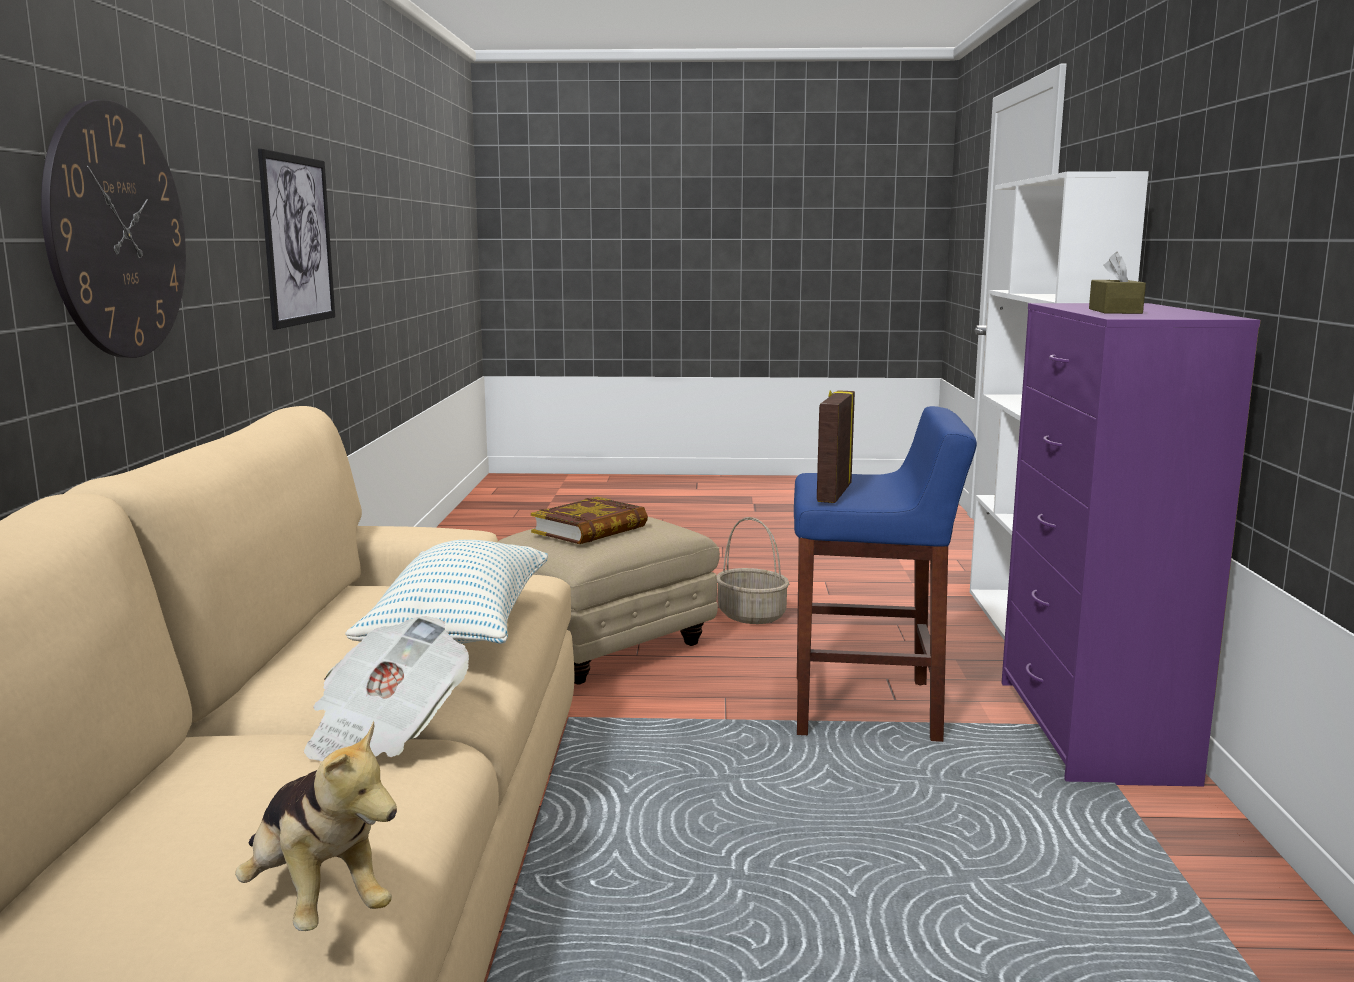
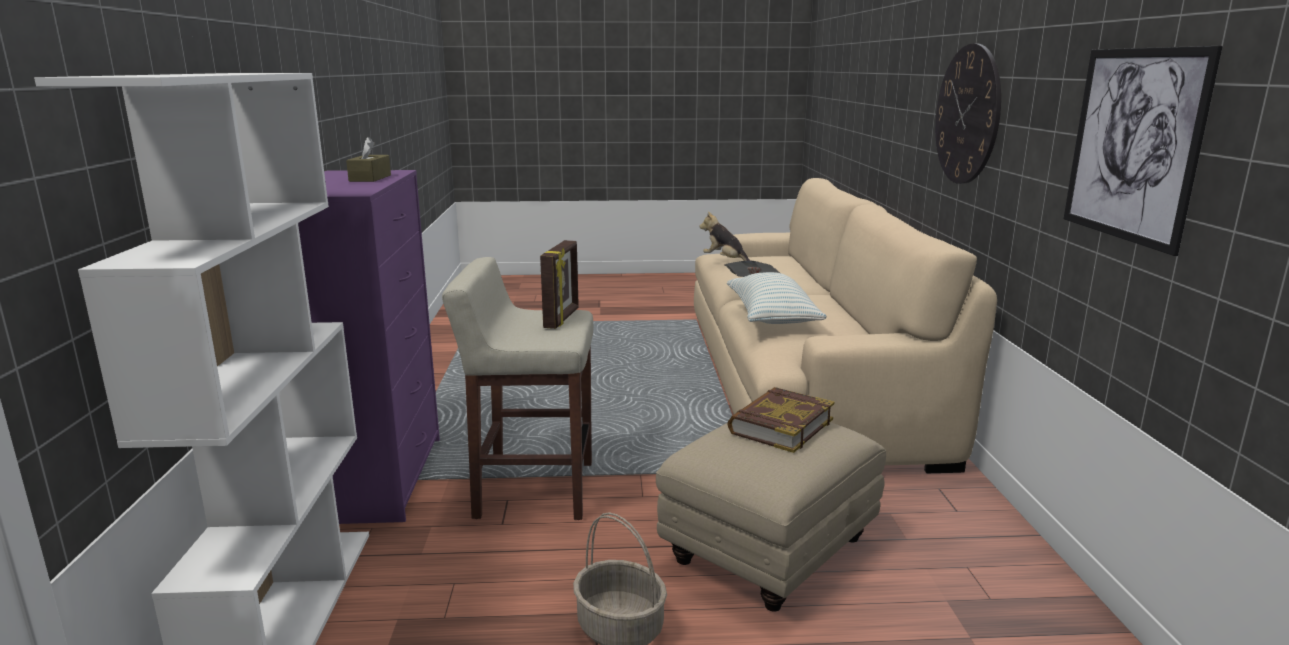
camera: 175 degrees right, 5 degrees up
blue stool [794,406,977,742] -> beige stool [442,257,594,520]

